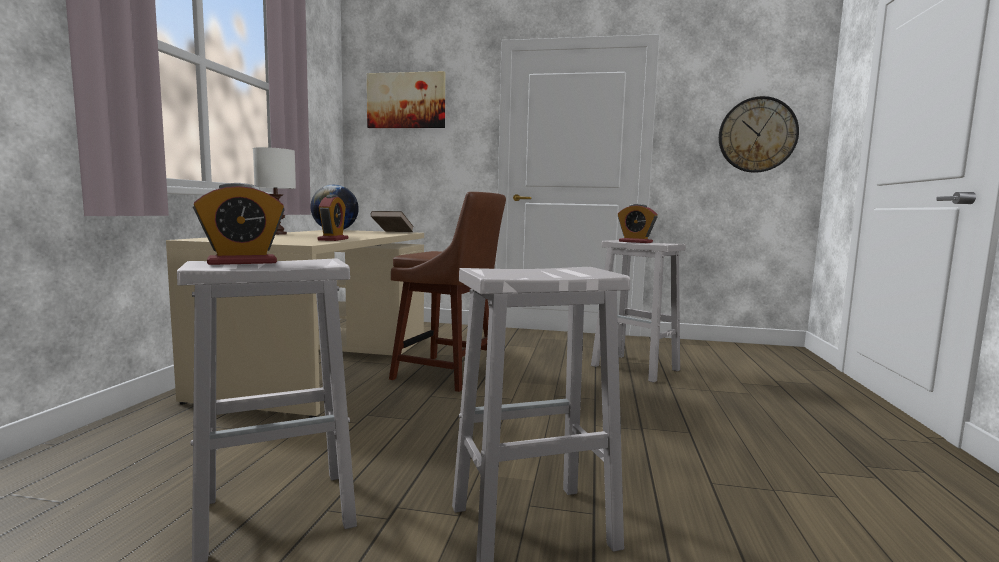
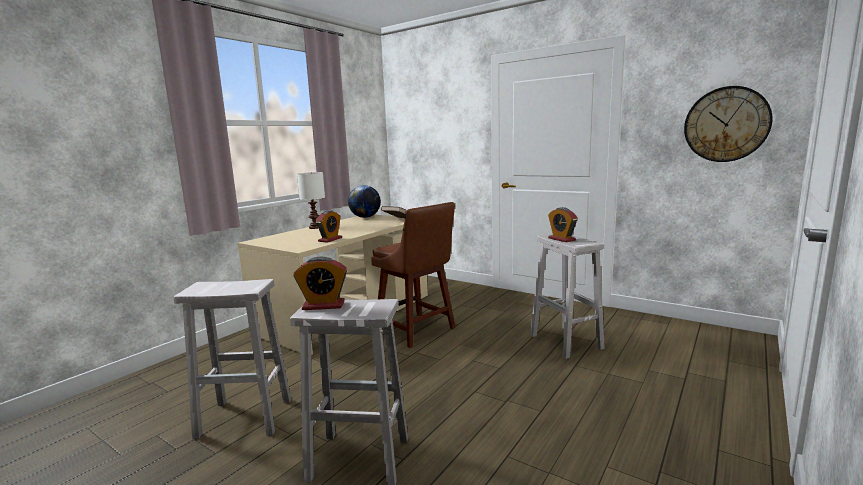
camera: 25 degrees right, 5 degrees up
alarm clock [193,183,285,265] -> alarm clock moved to [293,257,347,310]
picture [367,71,446,128] -> none

